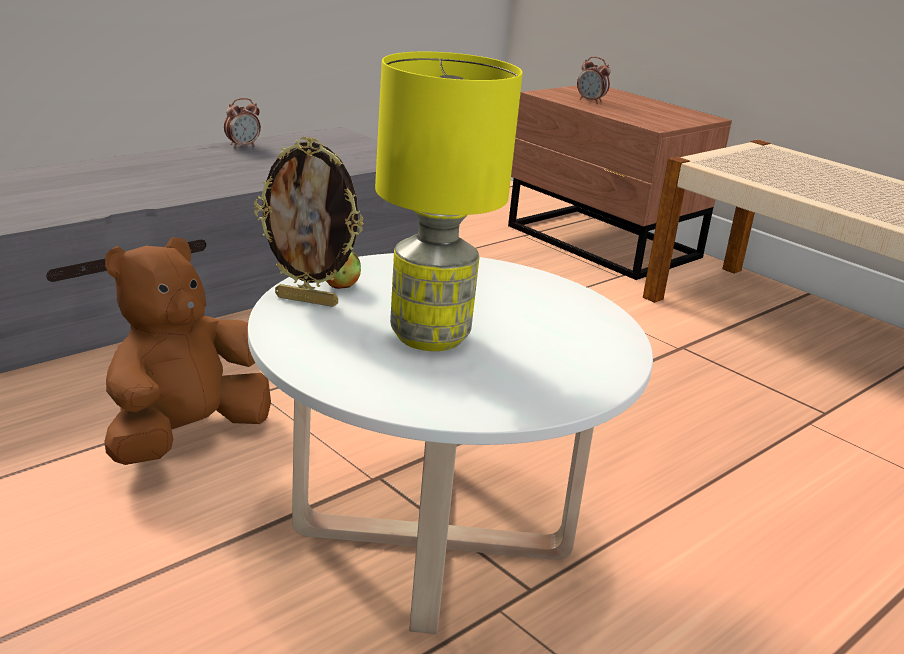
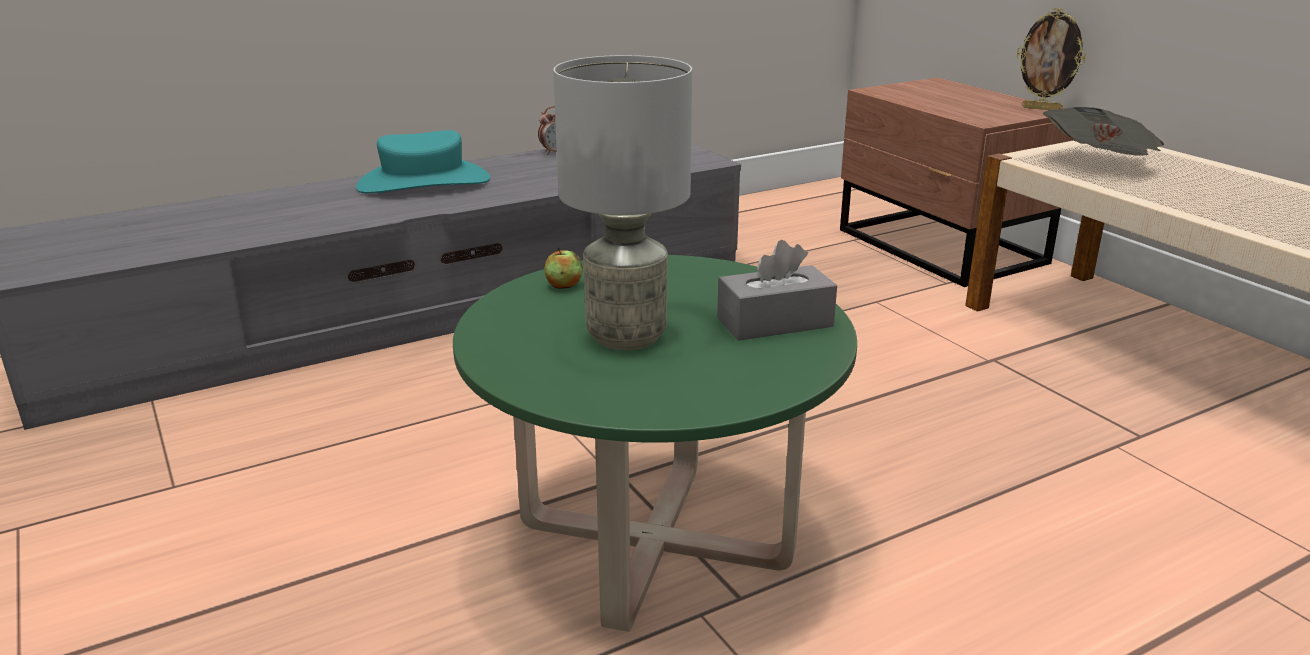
camera: 15 degrees right, 0 degrees up
brown plush toy [104,237,271,465] -> none
white coffee table [248,253,653,634] -> green coffee table [453,255,857,632]
picture frame [254,136,364,307] -> picture frame moved to [1016,8,1086,110]
yellow table lamp [375,52,523,351] -> grey table lamp [553,55,692,350]
alarm clock [577,57,611,104] -> none
none -> turquoise hat [356,130,490,193]
none -> grey tissue box [717,240,837,341]
none -> newspaper [1043,107,1164,156]

